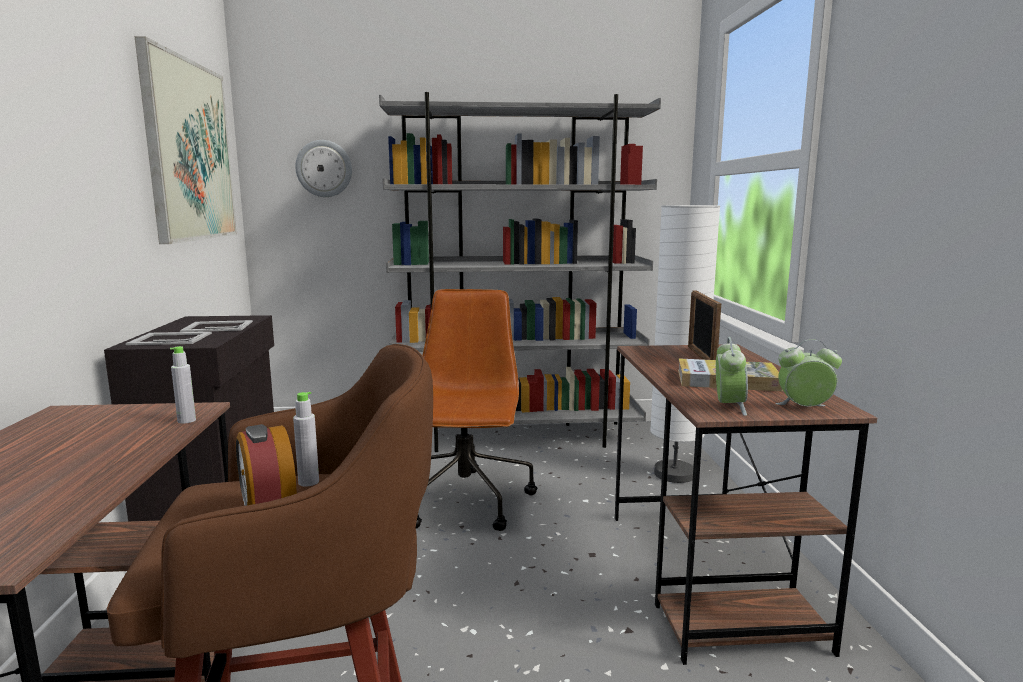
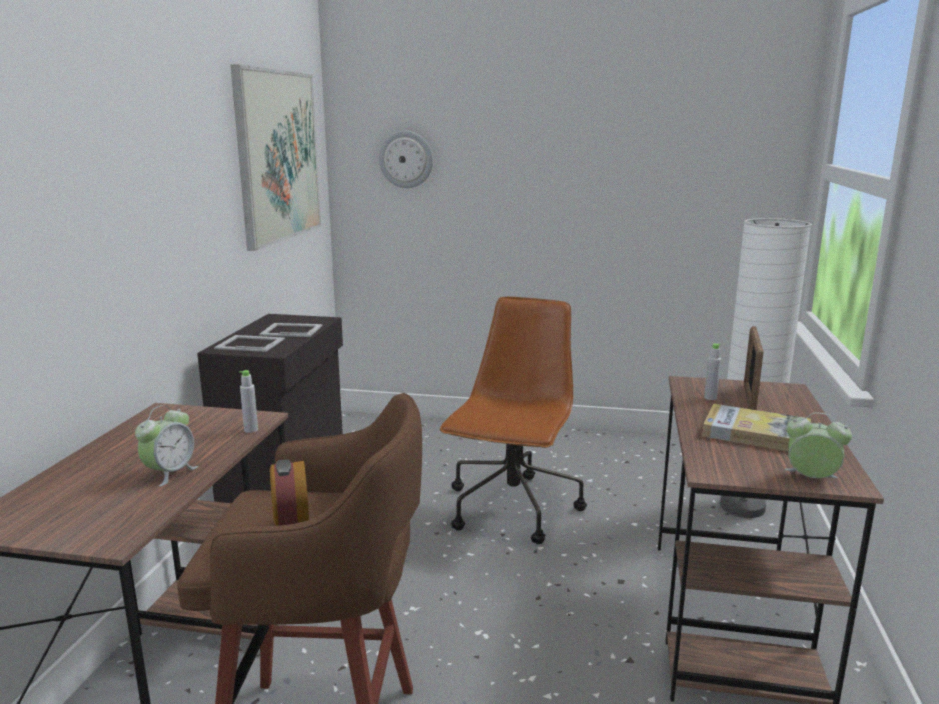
camera: 15 degrees right, 5 degrees up
grey bottle [293,392,319,487] -> grey bottle moved to [704,344,721,400]
grey bookcase [379,92,661,452] -> none
alarm clock [716,337,748,416] -> alarm clock moved to [135,405,198,487]

